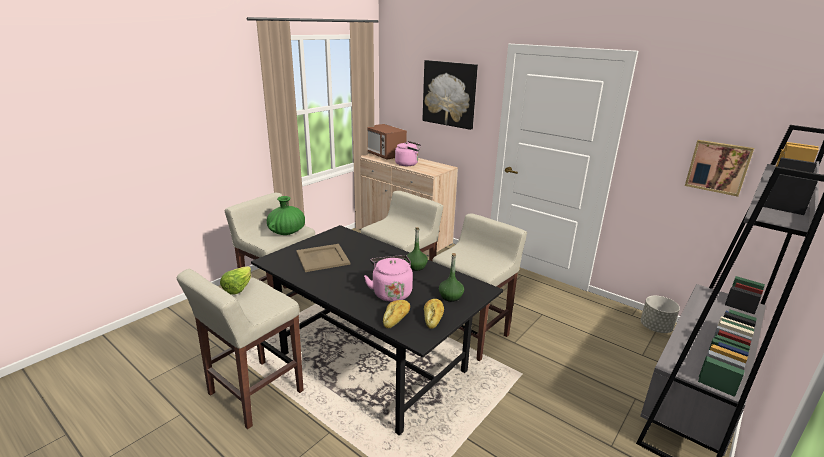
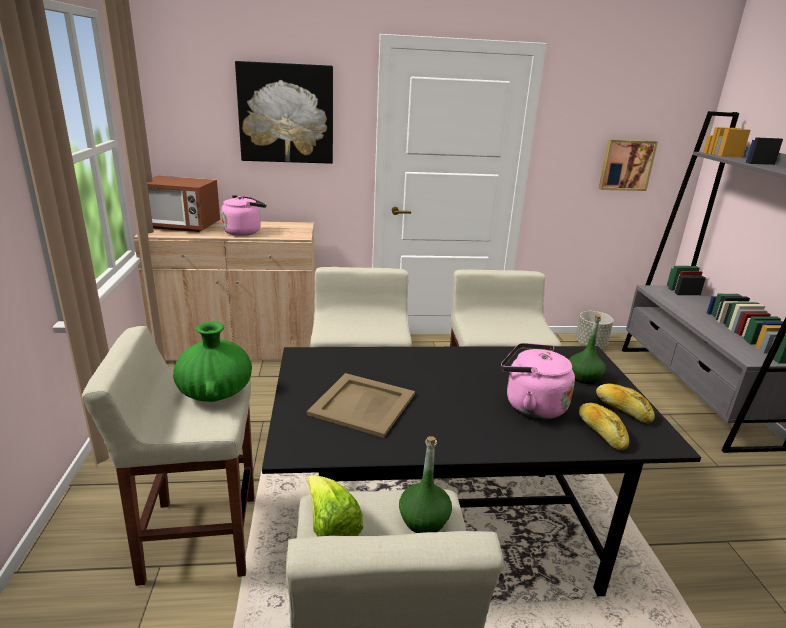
camera: 45 degrees left, 0 degrees up
green bottle [405,227,428,271] -> green bottle moved to [399,436,452,533]

